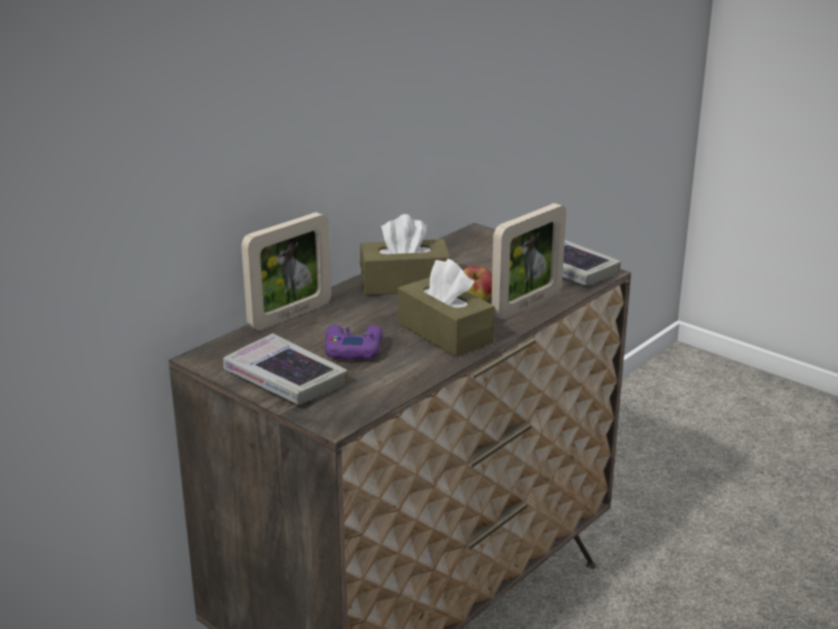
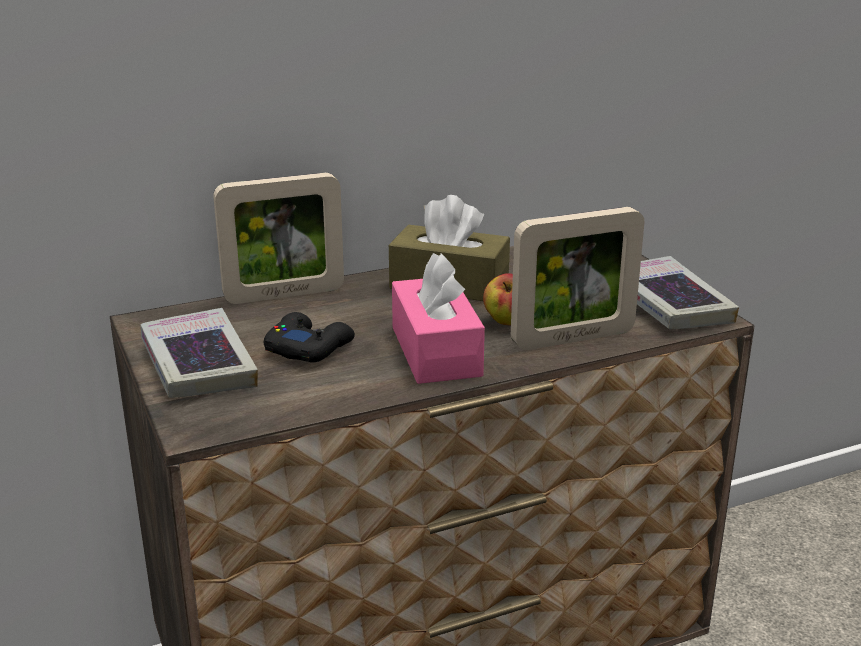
camera: 25 degrees right, 0 degrees up
purple game controller [325,325,383,360] -> black game controller [264,312,355,362]
brown tissue box [398,259,495,357] -> pink tissue box [392,253,485,384]

